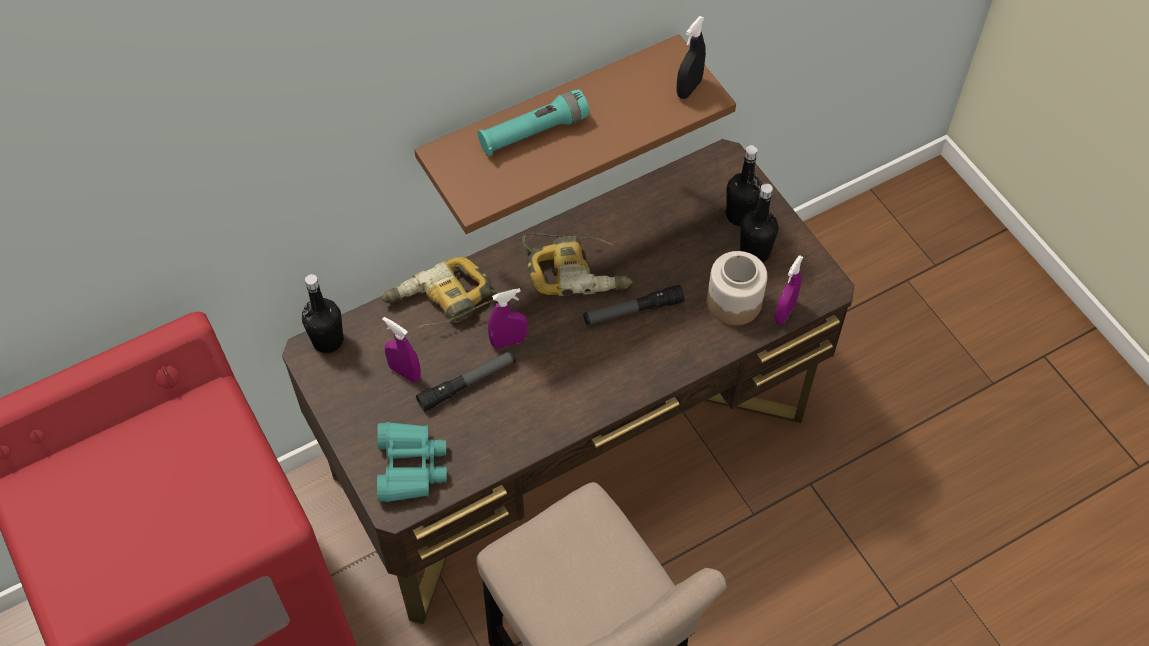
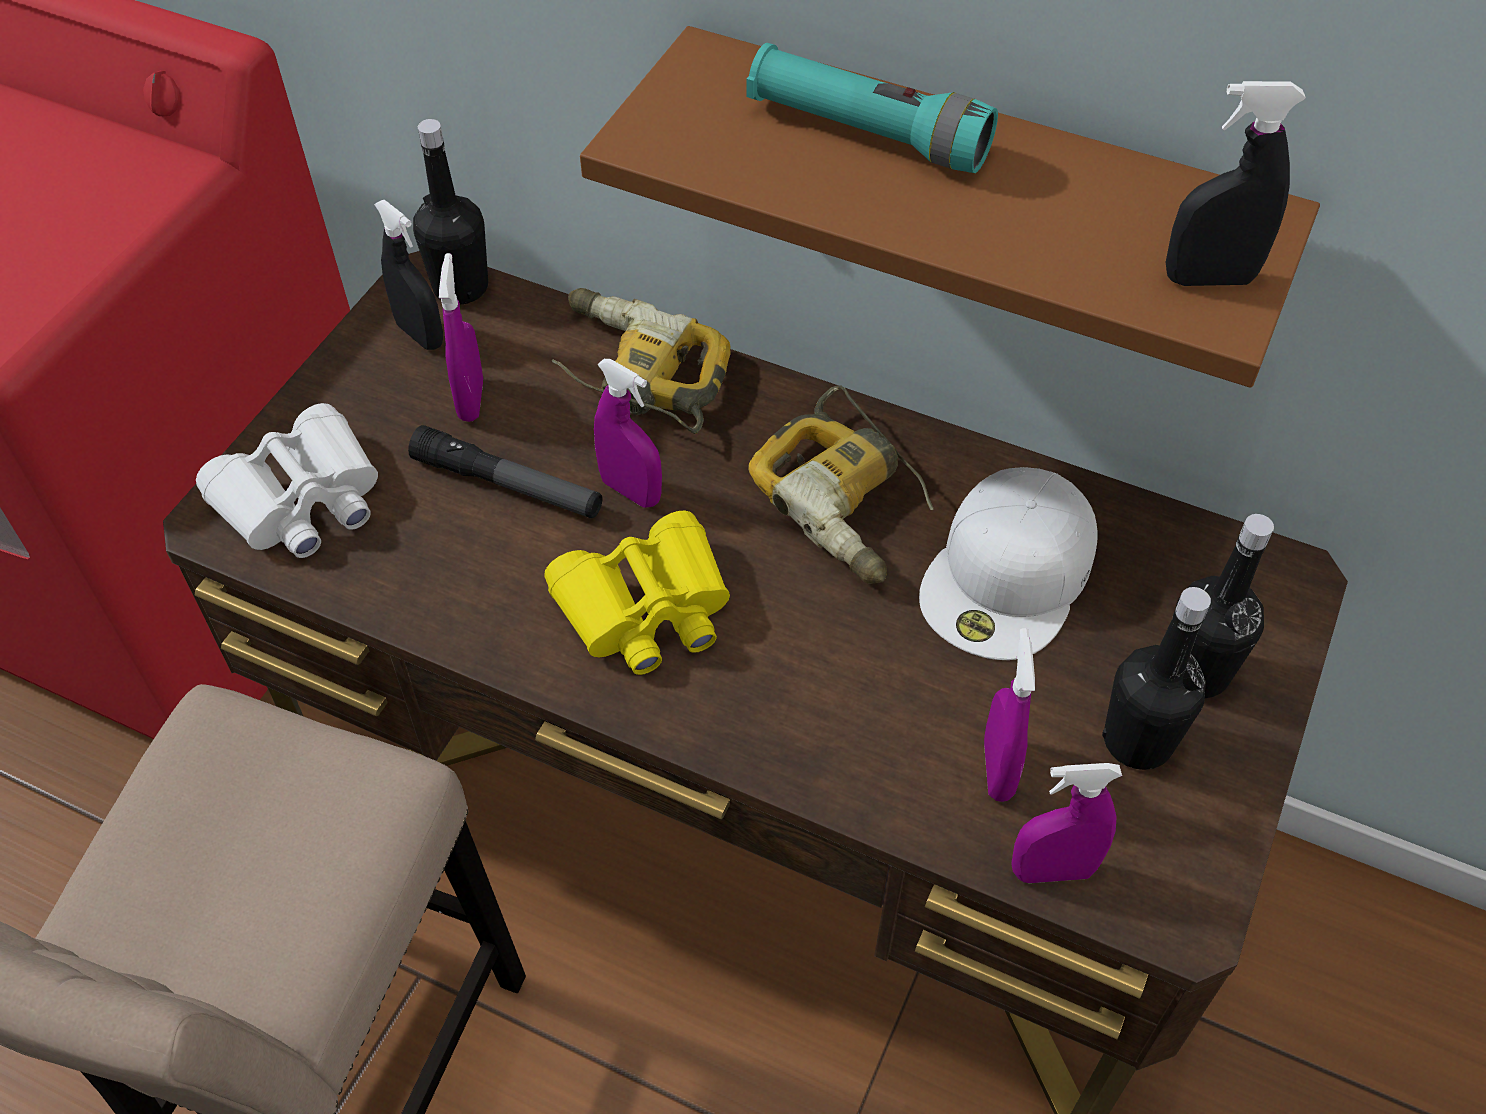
camera: 55 degrees right, 5 degrees down
turquoise binoculars [377,422,447,502] -> white binoculars [196,403,378,558]
flashlight [583,285,685,325] -> none
jar [707,251,767,325] -> purple spray bottle [984,628,1035,802]
none -> black spray bottle [374,200,443,350]
none -> yellow binoculars [544,511,730,675]
none -> white cap [919,467,1098,660]

